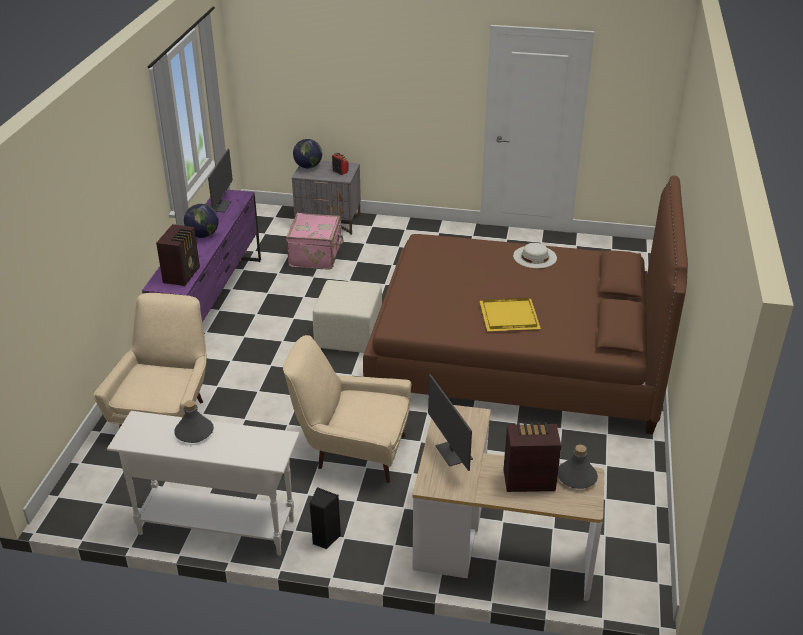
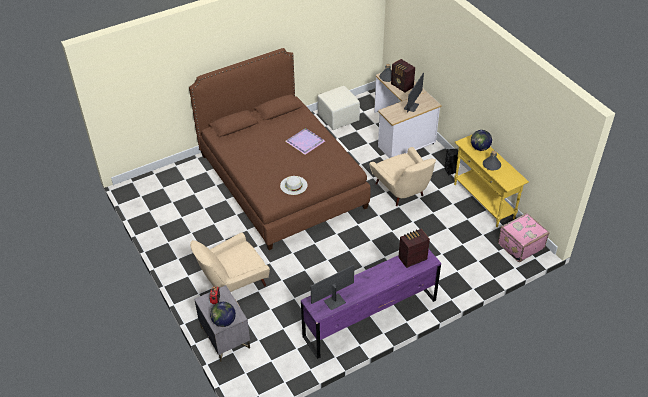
camera: 130 degrees left, 10 degrees up
beige armchair [93,293,207,428] -> beige armchair moved to [190,232,270,292]
white console table [107,411,300,556] -> yellow console table [454,134,529,227]
globe [184,204,219,238] -> globe moved to [471,130,492,151]
pink suitcase [286,213,344,270] -> pink suitcase moved to [498,213,550,262]
beige ottoman [313,280,382,353] -> beige ottoman moved to [318,86,360,130]
yellow tray [480,298,541,331] -> purple tray [285,128,325,155]
white hat [513,243,557,268] -> white hat moved to [280,176,307,195]

